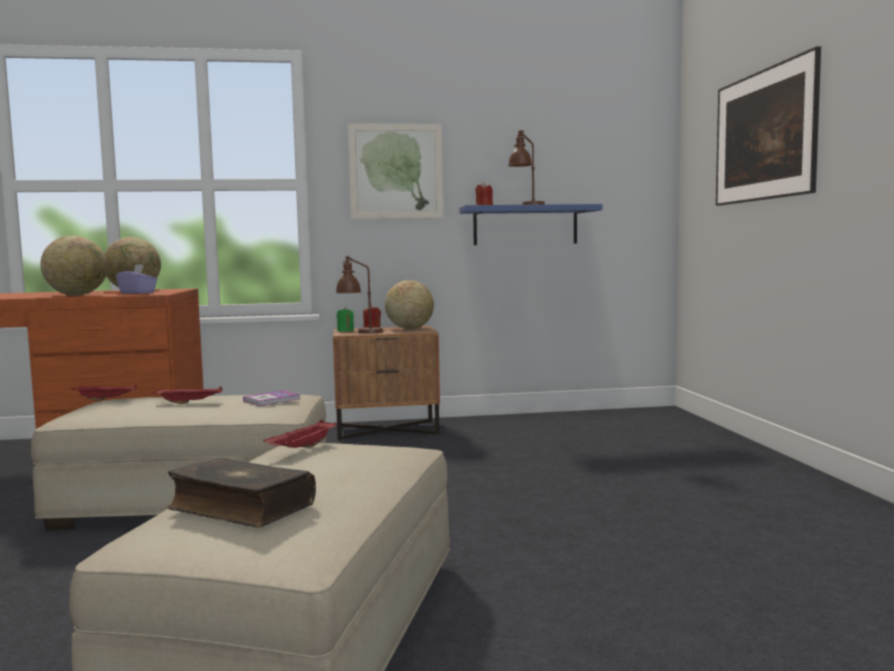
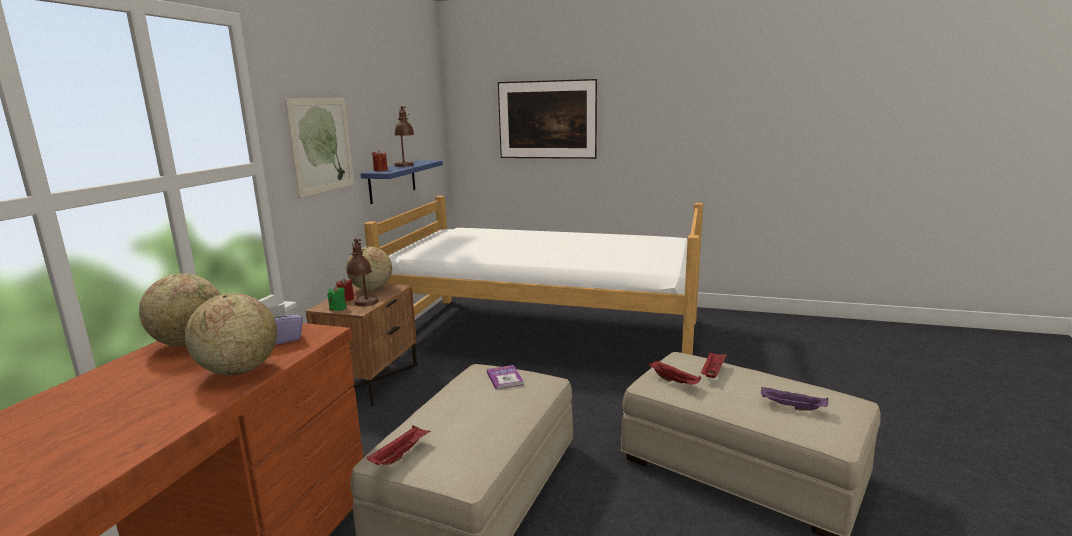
camera: 65 degrees left, 10 degrees up
red tray [153,386,223,404] -> red tray moved to [701,351,727,378]
book [168,457,316,528] -> purple tray [761,386,828,411]
none -> bed [364,196,703,355]

